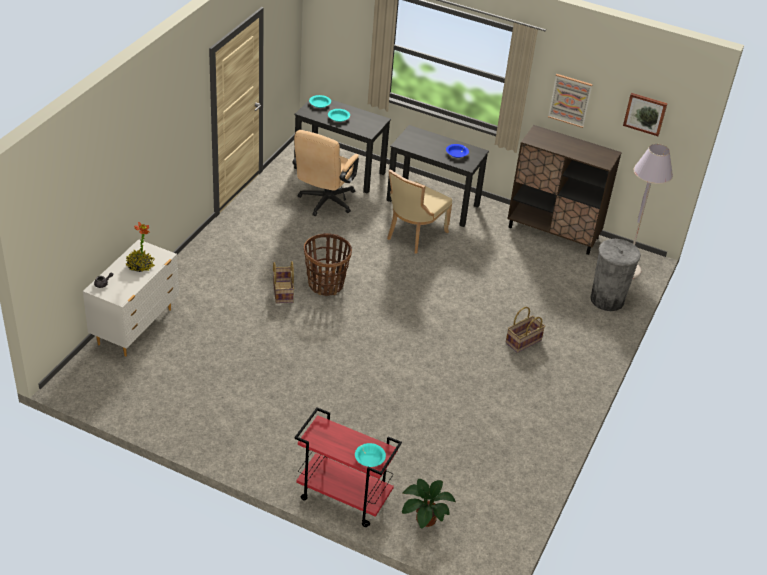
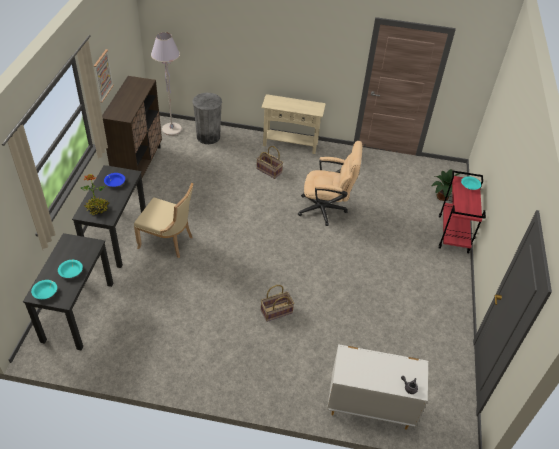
camera: 105 degrees left, 5 degrees up
potted plant [126,222,155,272] -> potted plant moved to [81,174,109,215]
beige office chair [292,130,359,216] -> beige office chair moved to [298,141,362,226]
basket [304,233,352,296] -> none
picture [623,93,668,136] -> none
none -> beige console table [261,94,326,154]

